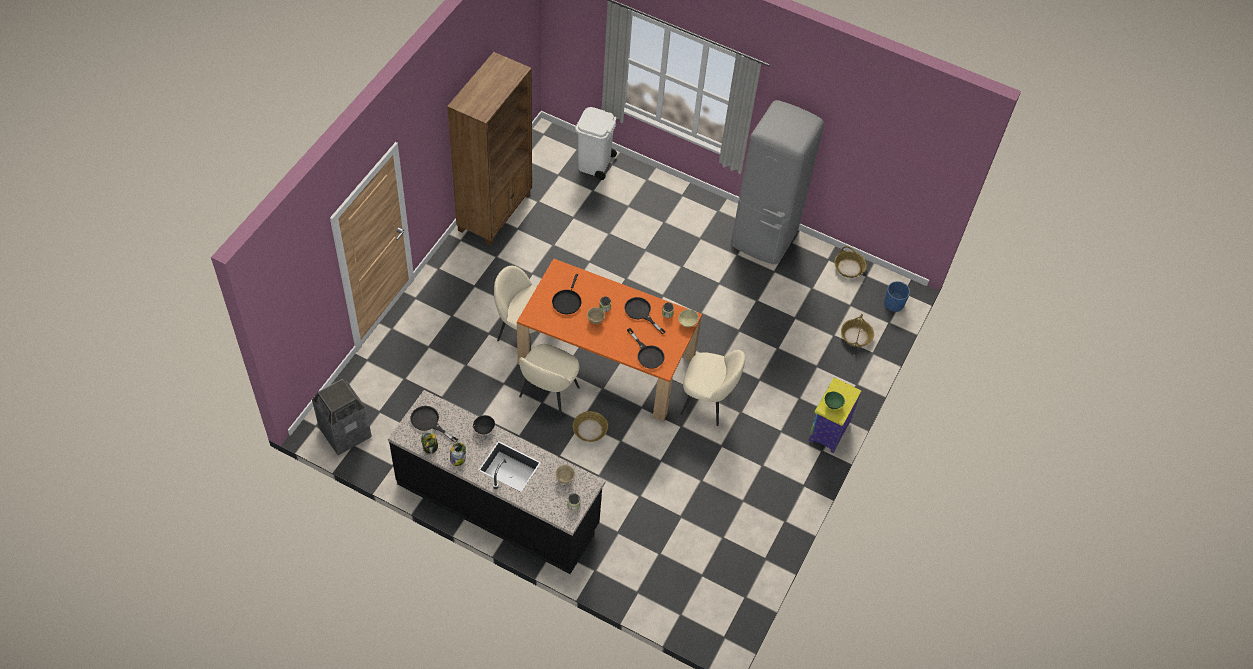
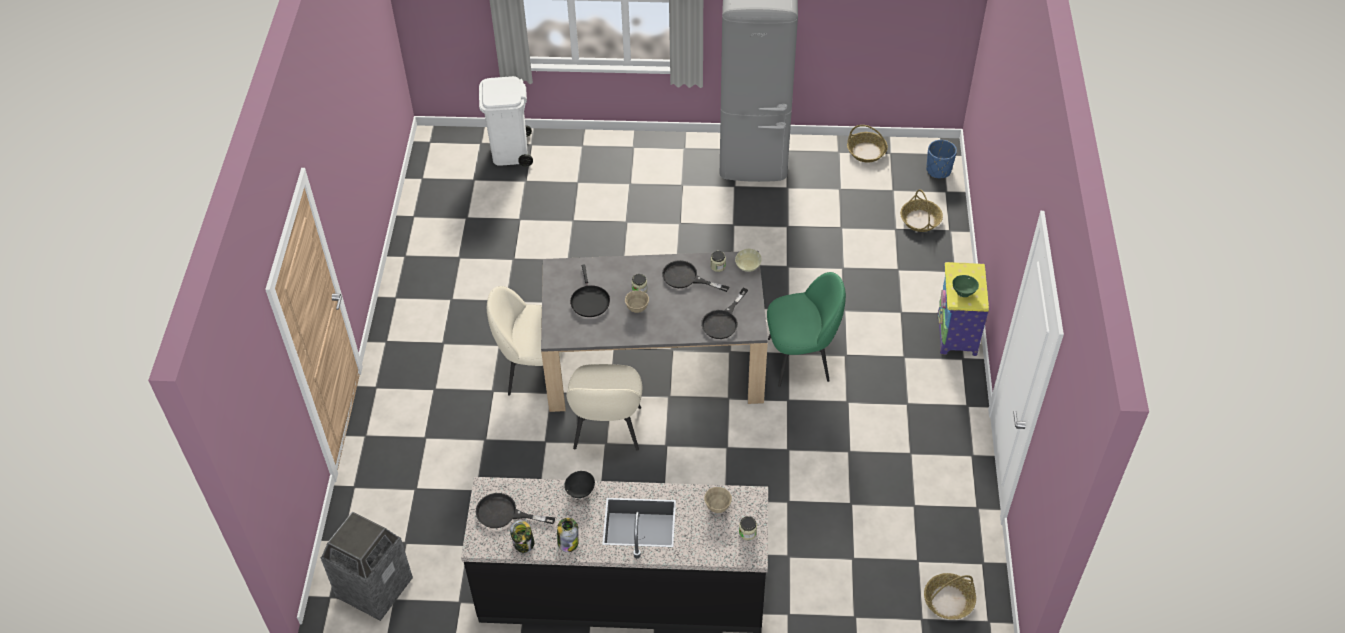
camera: 20 degrees left, 5 degrees down
brown bookcase [447,52,532,246] -> none
orange dining table [517,258,702,421] -> grey dining table [541,251,768,412]
basket [573,411,608,442] -> basket moved to [924,573,976,620]
black frying pan [627,328,665,369] -> black frying pan turned 90 degrees clockwise [701,288,748,339]
beige chair [681,350,745,426] -> green chair [767,272,846,387]

